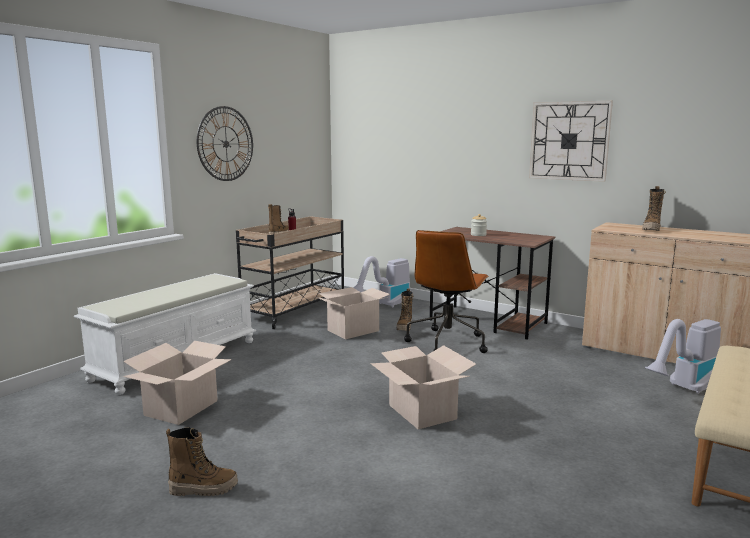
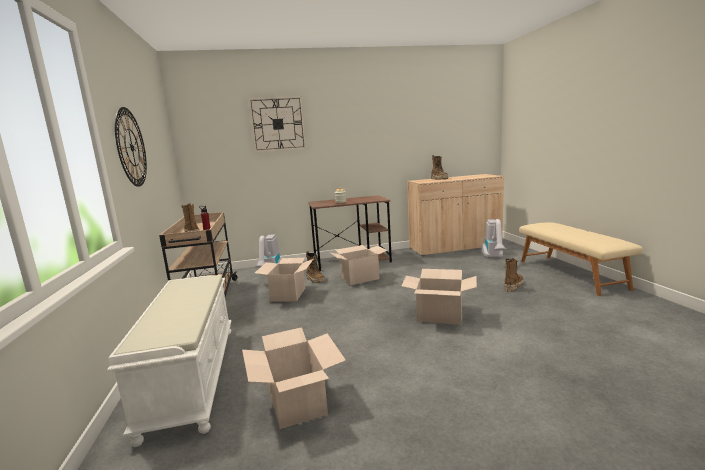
camera: 45 degrees left, 0 degrees up
boot [166,427,238,496] -> boot moved to [504,258,523,292]
brown office chair [404,230,489,353] -> cardboard box [329,245,388,285]
wall clock [529,101,613,182] -> wall clock moved to [248,96,306,152]

